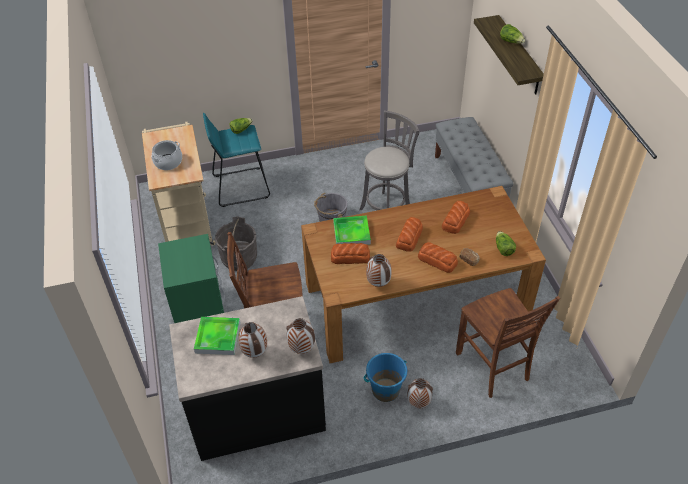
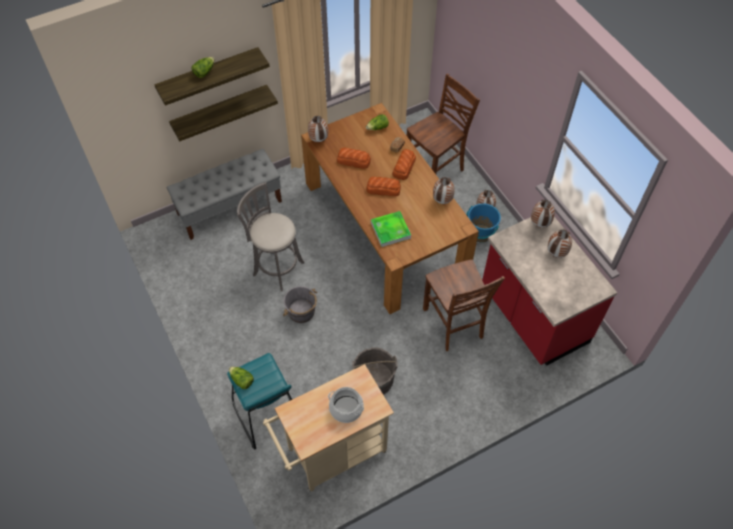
camera: 105 degrees left, 10 degrees up
green nightstand [158,234,225,323] -> none
black counter [169,296,326,461] -> red counter [482,217,617,366]
tray [194,317,241,355] -> none
bread [331,243,370,264] -> none
none -> shelf [169,85,278,142]
none -> vase [308,116,328,143]

